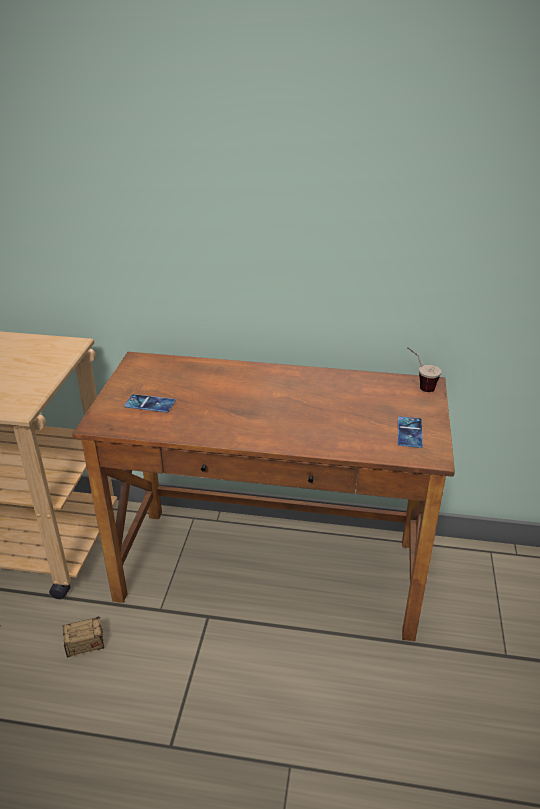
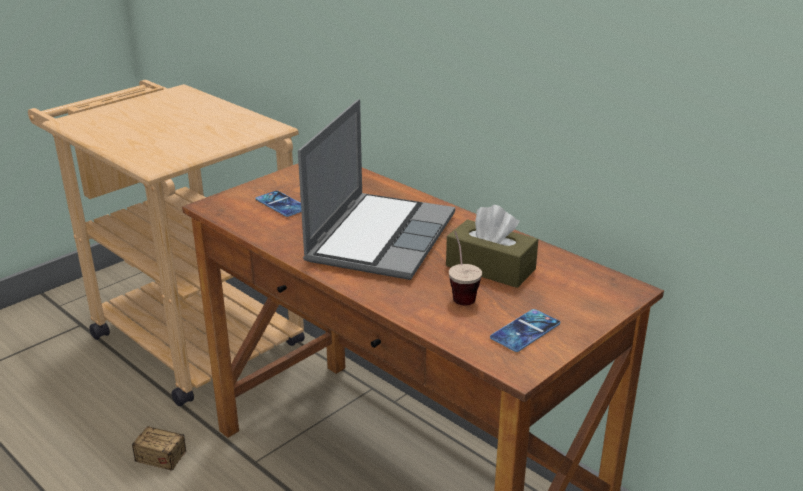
camera: 35 degrees right, 5 degrees down
cup [407,347,441,392] -> cup moved to [449,231,482,305]
none -> laptop [298,99,455,280]
none -> brown tissue box [446,205,538,288]

